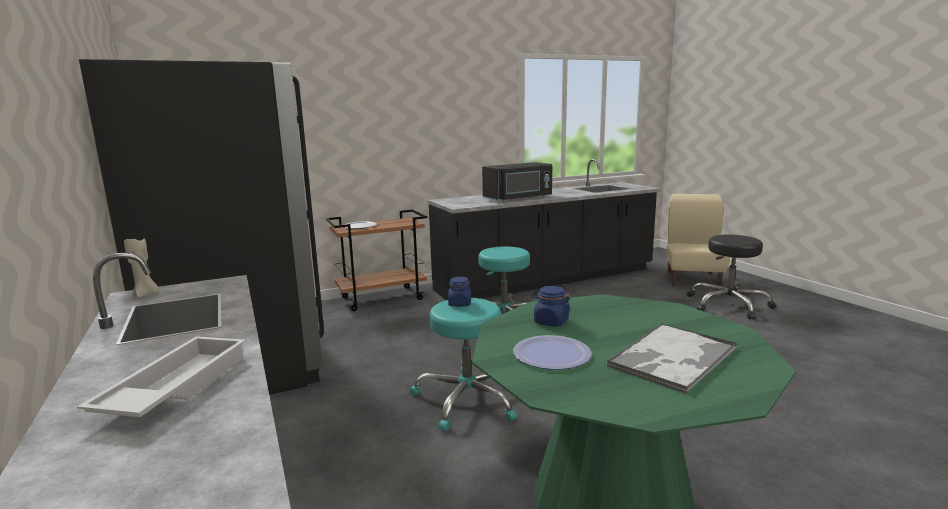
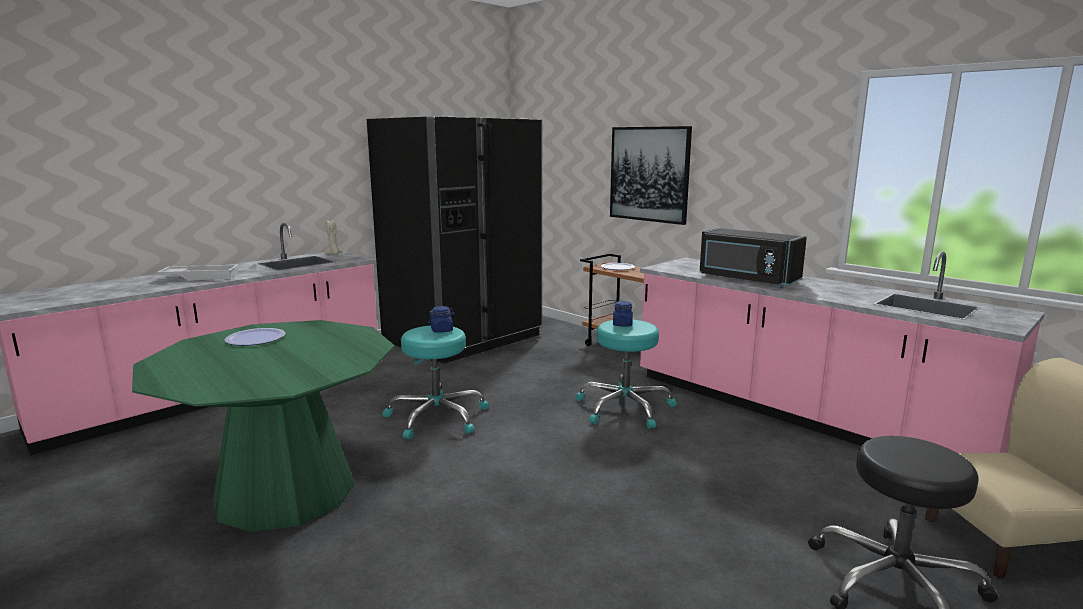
camera: 70 degrees right, 0 degrees up
black counter [428,159,661,300] -> pink counter [640,252,1045,453]
blue jar [532,286,571,327] -> blue jar moved to [613,301,633,327]
tray [606,324,737,394] -> none
none -> picture [610,126,692,225]

